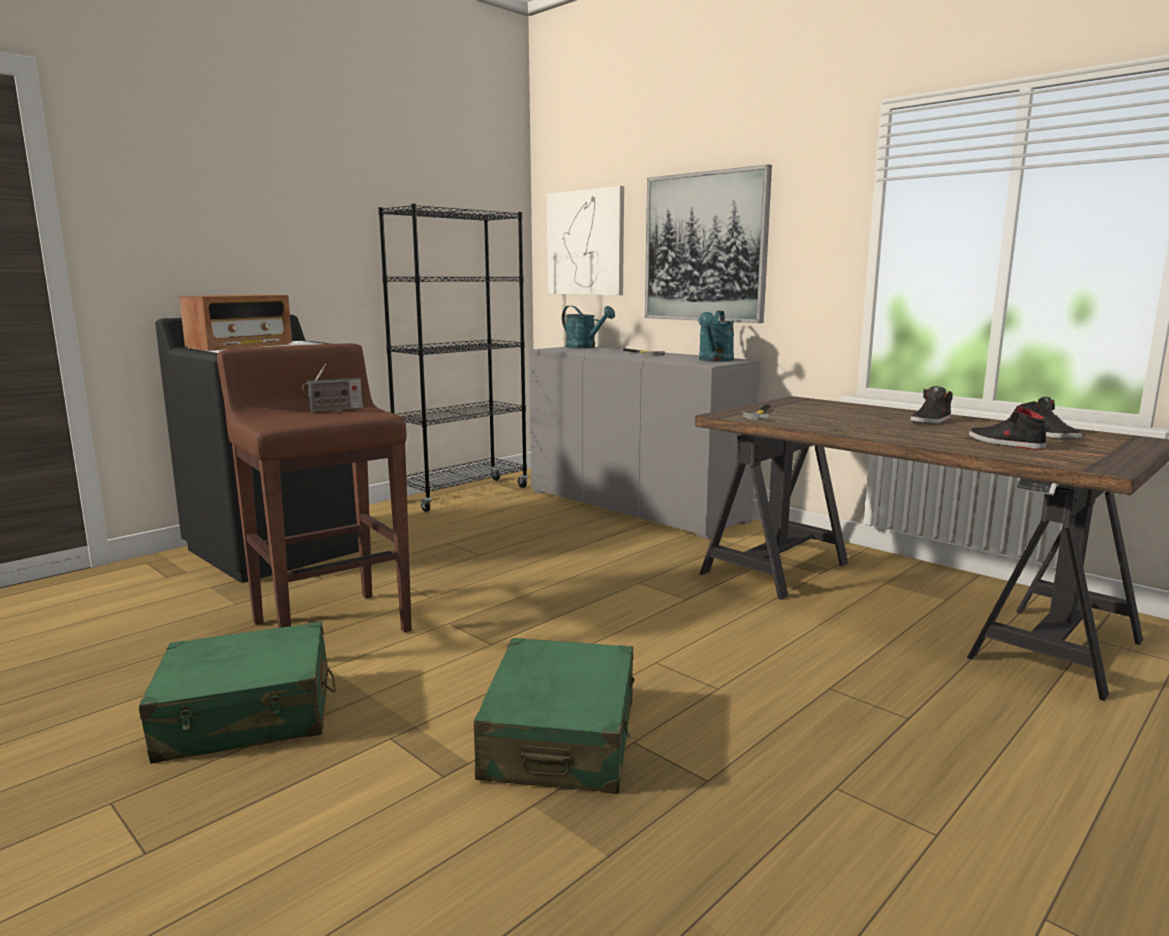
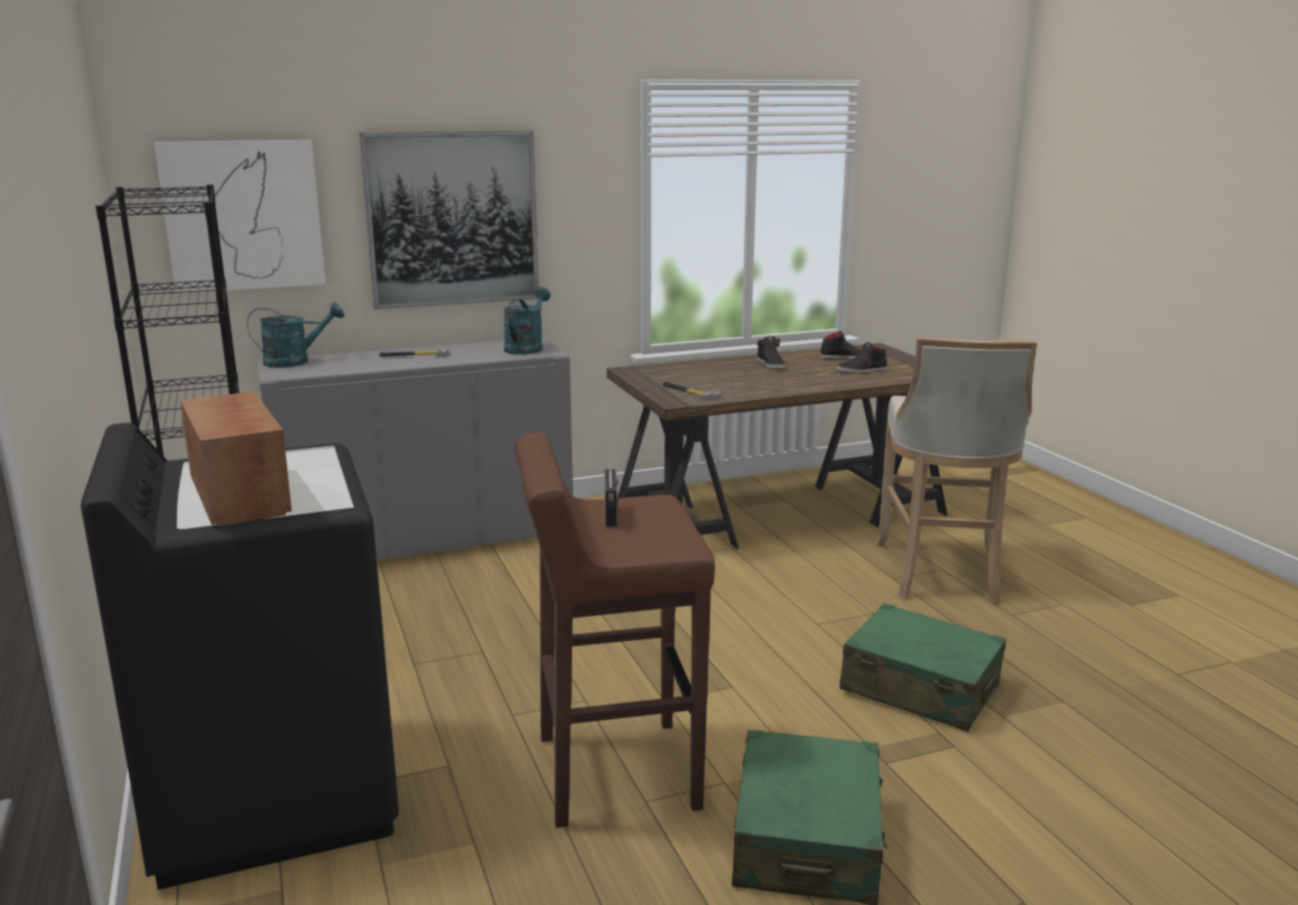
camera: 65 degrees left, 5 degrees up
turquoise watering can [698,311,734,362] -> turquoise watering can turned 120 degrees counterclockwise [503,287,551,355]
none -> beige stool [876,337,1037,605]

